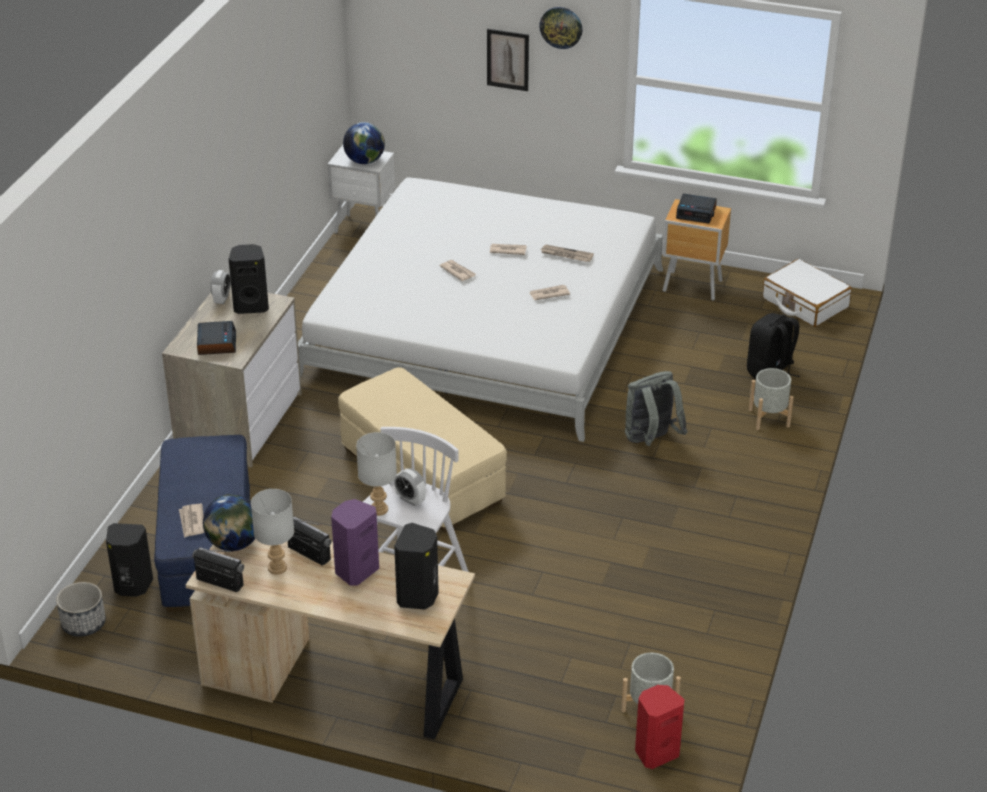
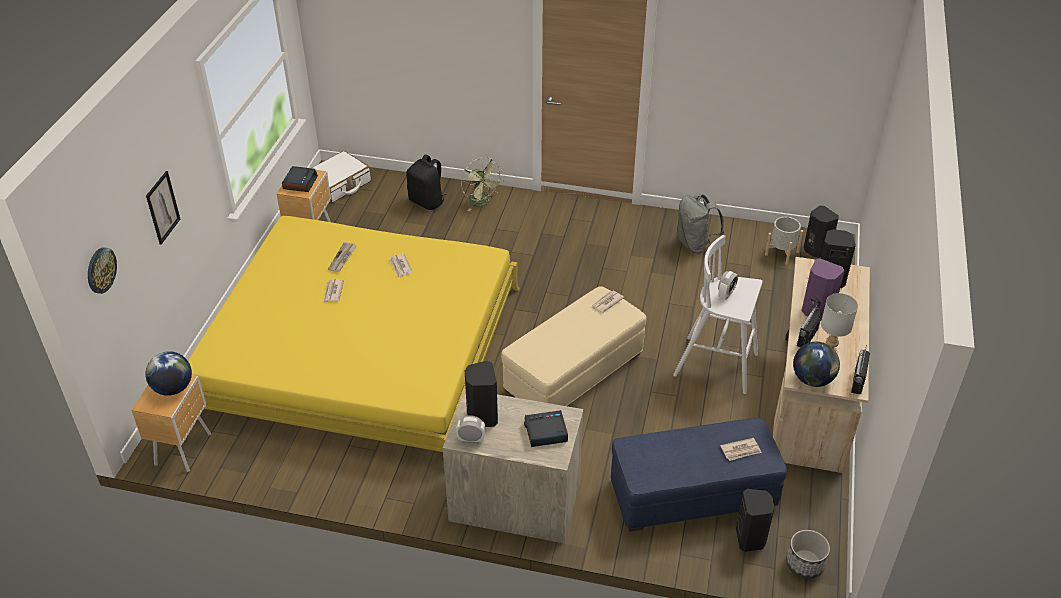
camera: 95 degrees left, 5 degrees up
white bed [298,178,663,442] -> yellow bed [188,216,520,452]
white nightstand [328,145,395,233] -> brown nightstand [131,375,211,472]
grey table lamp [356,432,397,516] -> none
newspaper [439,260,476,281] -> newspaper moved to [591,291,624,313]
wall clock [539,7,582,49] -> wall clock moved to [88,247,117,294]
grey backpack [625,371,687,446] -> grey backpack moved to [677,193,724,253]
red speaker [635,685,684,769] -> black speaker [804,206,839,258]
grey planter [749,368,794,430] -> green fan [461,157,504,211]

